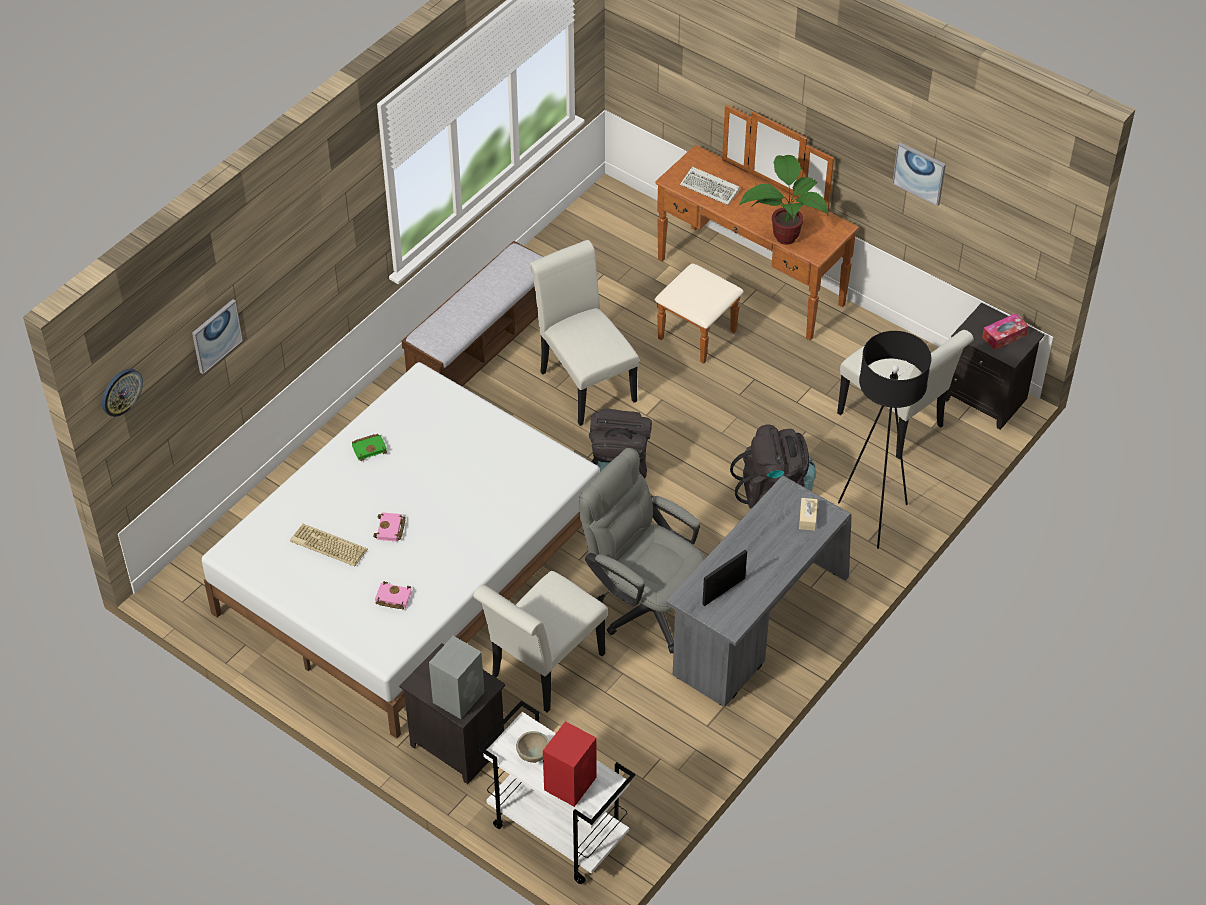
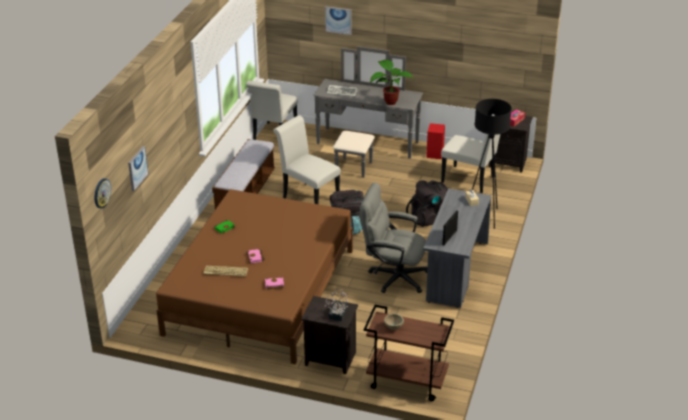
camera: 20 degrees left, 15 degrees down
white bed [202,362,599,739] -> brown bed [156,189,353,364]
grey speaker [429,636,484,719] -> potted plant [325,289,348,321]
white chair [473,571,608,713] -> white chair moved to [246,81,298,140]
white cart [477,701,635,884] -> brown cart [364,305,454,401]
red speaker [543,721,597,807] -> red speaker moved to [426,123,445,159]
brown dresser [655,105,859,364] -> grey dresser [313,46,423,178]
picture [892,142,946,206] -> picture moved to [325,6,352,35]

